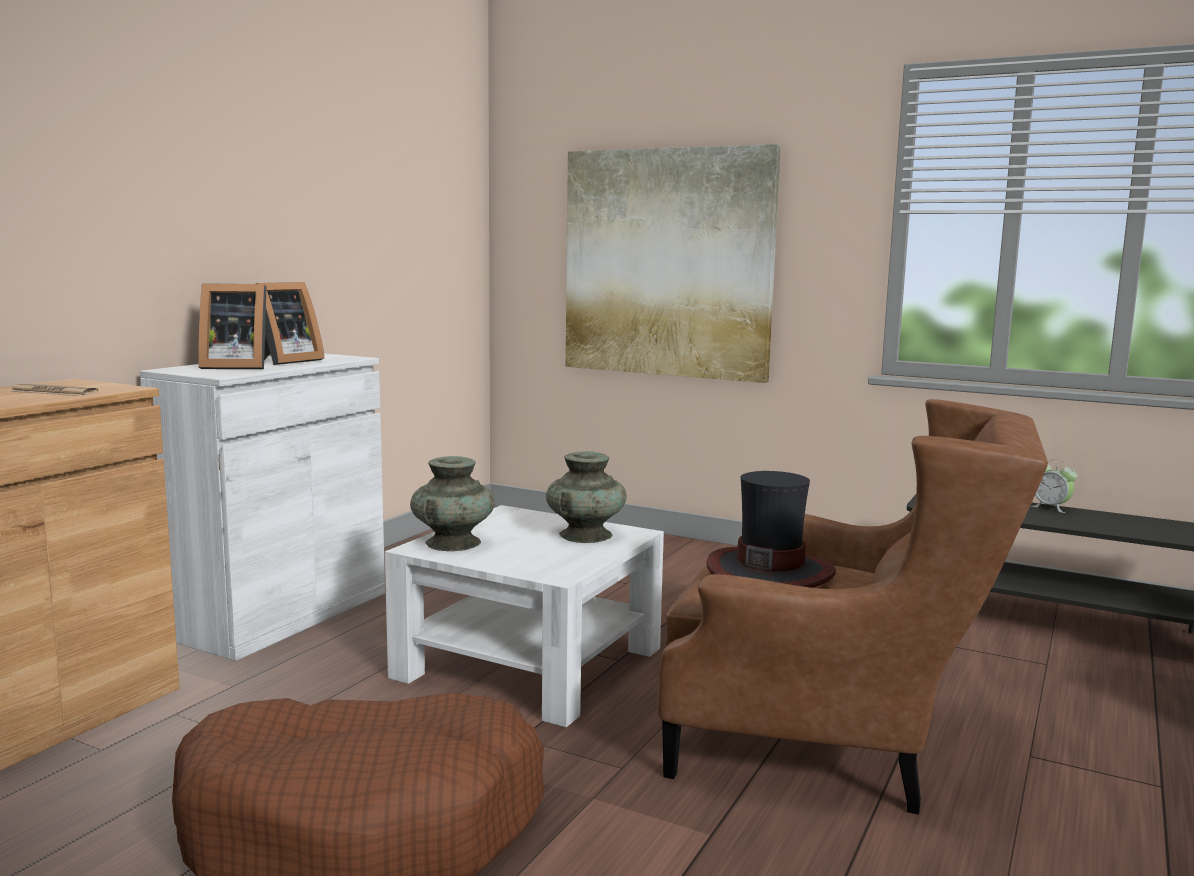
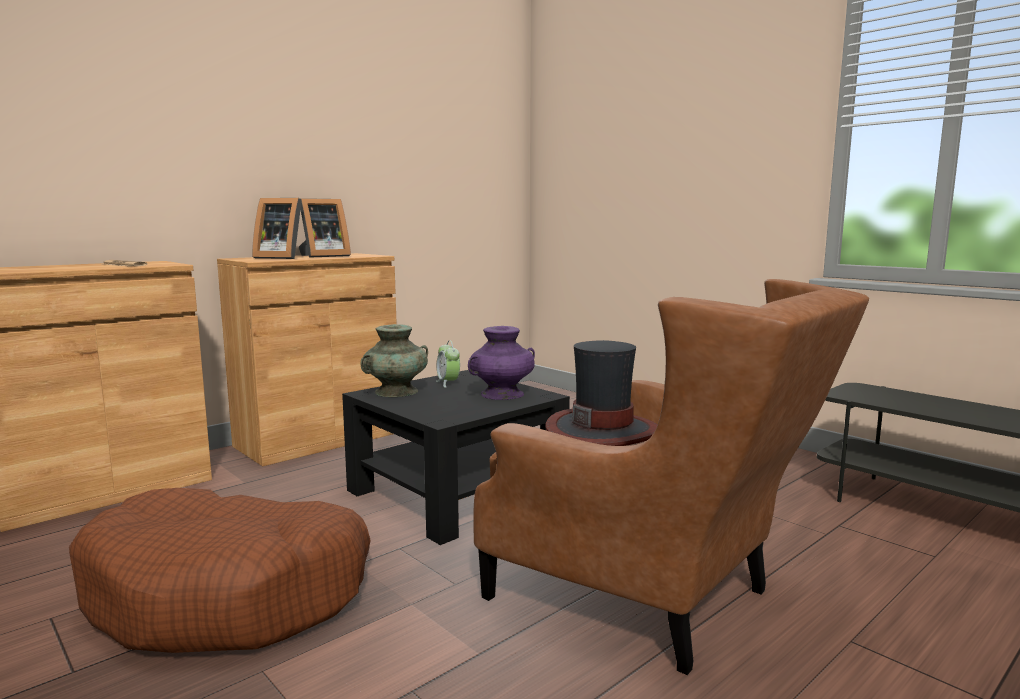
camera: 20 degrees right, 0 degrees up
white cabinet [140,353,385,661] -> brown cabinet [217,253,397,466]
white coffee table [385,505,664,727] -> black coffee table [342,370,570,545]
turquoise vase [546,451,627,543] -> purple vase [468,326,535,400]
picture [566,144,781,383] -> none
alarm clock [1031,459,1077,513] -> alarm clock moved to [436,340,460,388]

